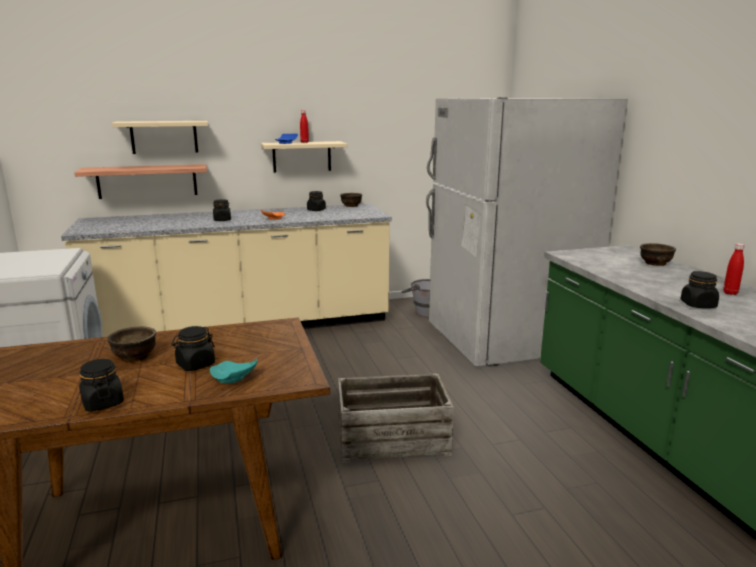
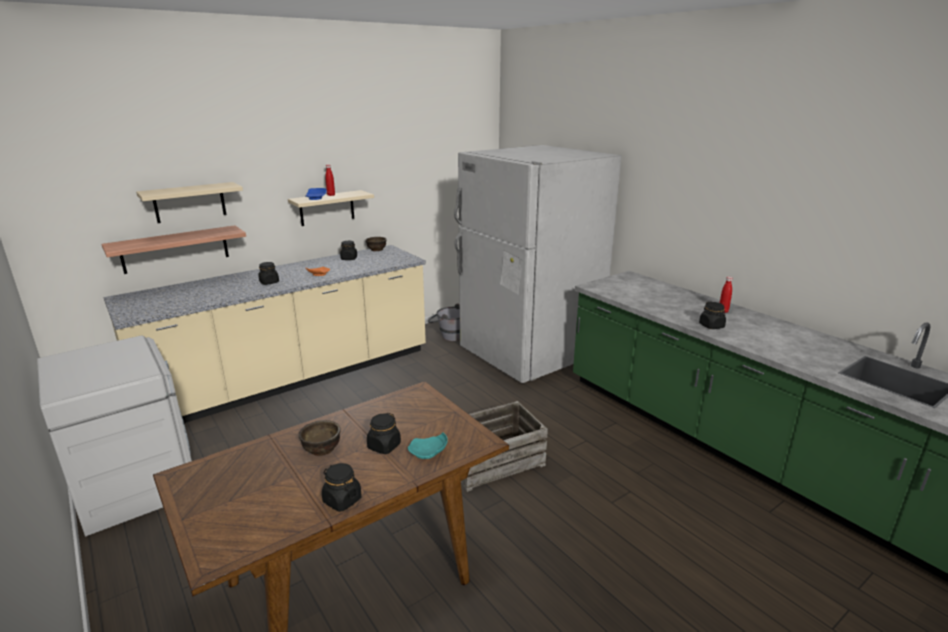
camera: 20 degrees left, 5 degrees up
brown bowl [640,243,676,266] -> none

